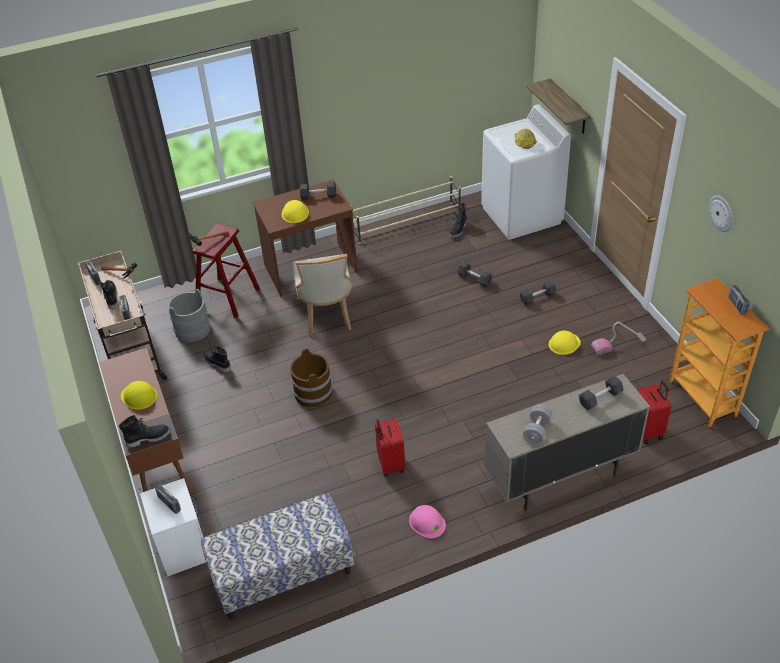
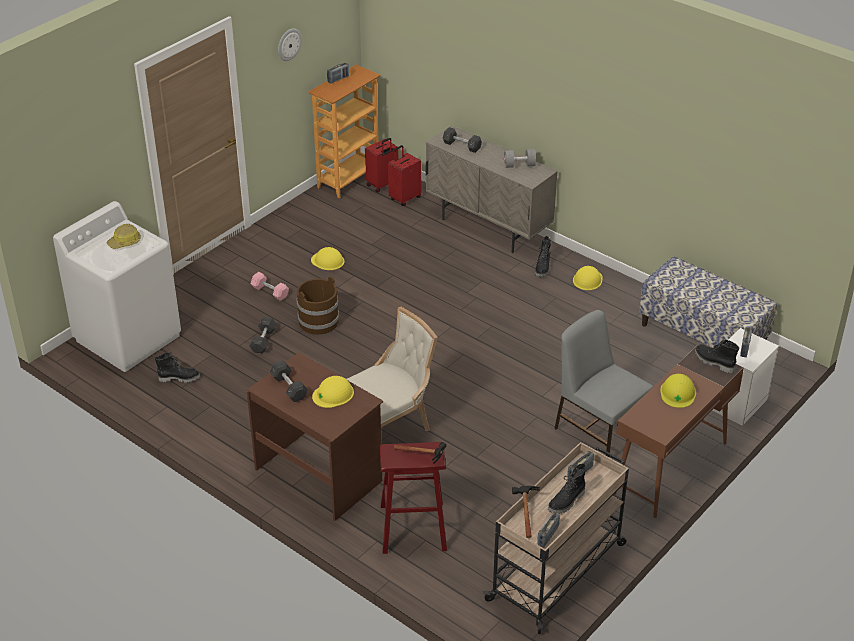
camera: 120 degrees left, 5 degrees down
grey bucket [168,289,210,342] -> none
black boot [203,346,231,372] -> black boot moved to [535,236,551,277]
brown bucket [290,348,332,407] -> brown bucket moved to [297,276,339,335]
beige shoe rack [351,176,461,244] -> none
red suitcase [375,419,405,476] -> red suitcase moved to [365,138,398,193]
pink hard hat [409,505,446,538] -> yellow hard hat [573,266,603,290]
grey dumbbell [520,281,556,305] -> pink dumbbell [251,272,289,301]
shelf [526,79,591,134] -> none
vacuum cleaner [591,322,646,355] -> none
none -> grey chair [554,310,653,457]

